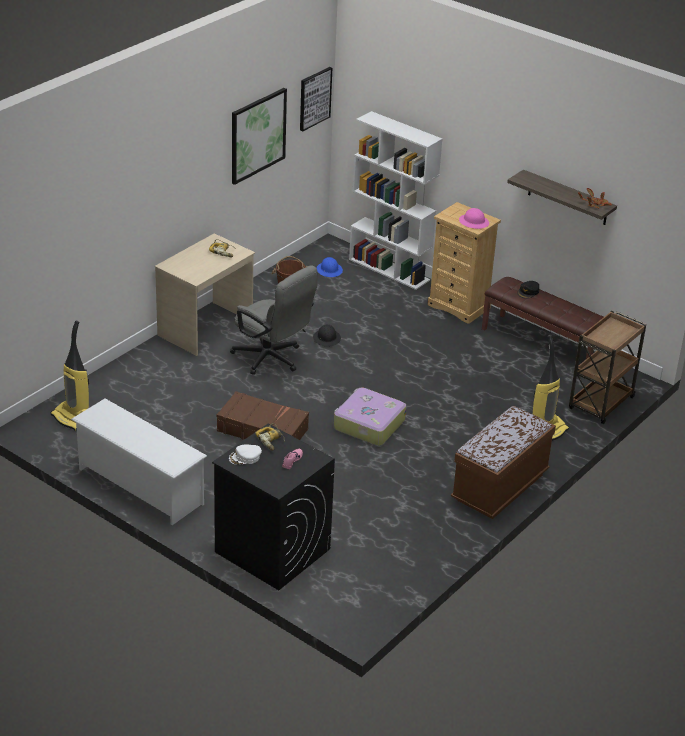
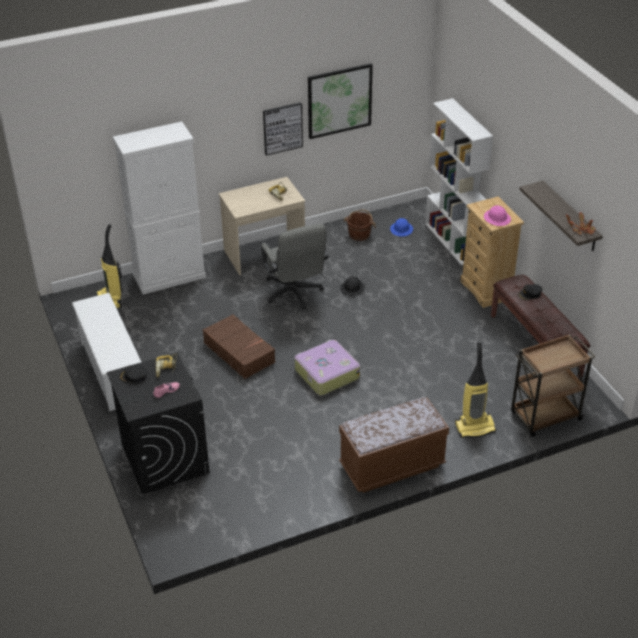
camera: 30 degrees right, 5 degrees up
white cap [229,444,262,465] -> black cap [120,365,148,384]
picture [300,67,332,131] -> picture moved to [263,102,303,156]
none -> white cabinet [113,121,206,294]

